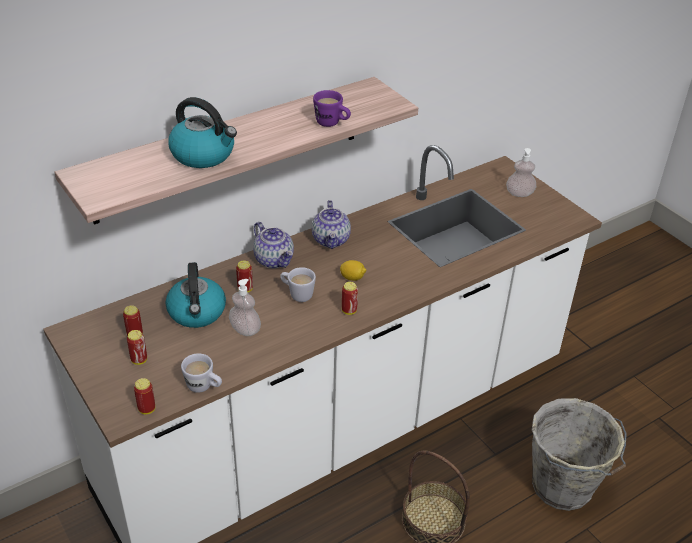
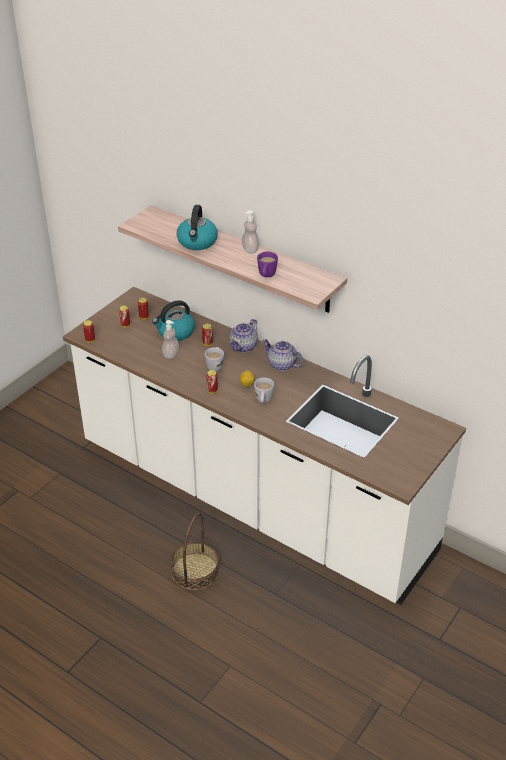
camera: 70 degrees right, 0 degrees up
white mug [181,353,222,393] -> white mug moved to [254,378,274,403]
teapot [312,200,351,249] -> teapot turned 60 degrees clockwise [262,339,304,371]
soap dispenser [506,148,536,197] -> soap dispenser moved to [242,210,259,254]
grey bucket [532,398,627,511] -> none

